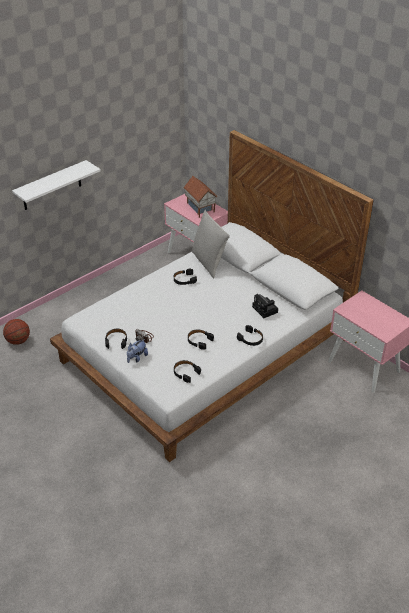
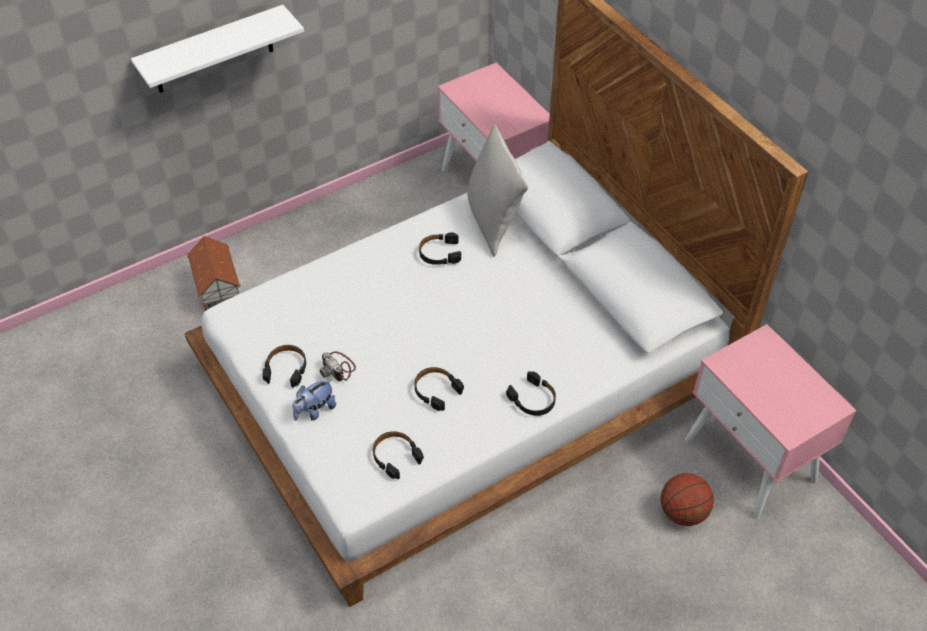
camera: 10 degrees right, 10 degrees up
basketball [3,319,30,345] -> basketball moved to [660,473,714,526]
toy house [183,176,217,218] -> toy house moved to [187,236,241,311]
camera [252,294,278,318] -> none

